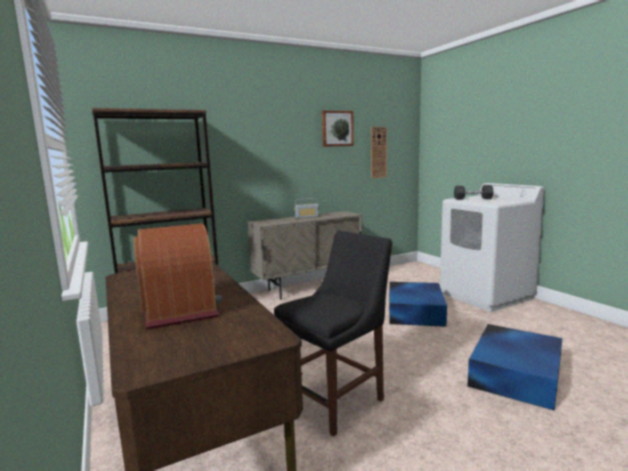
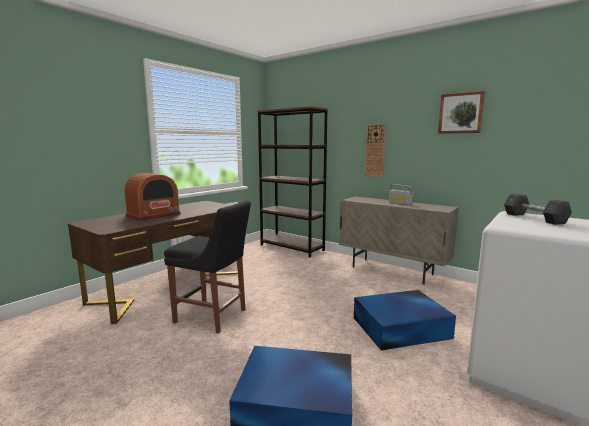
camera: 65 degrees right, 0 degrees up
wall clock [371,127,387,178] -> wall clock moved to [365,124,386,177]

